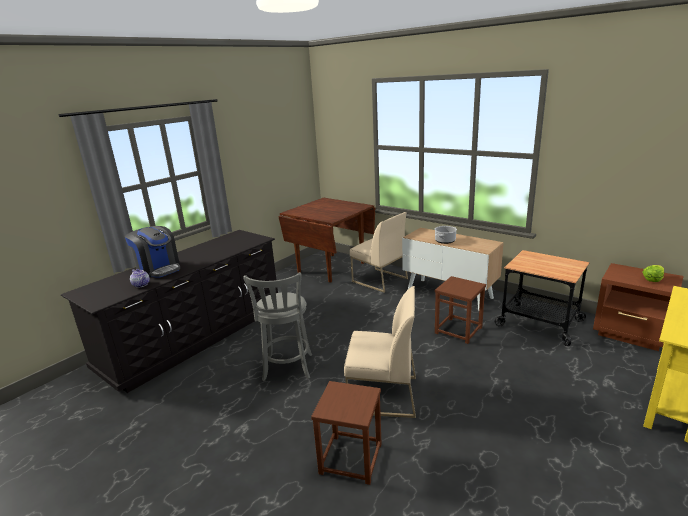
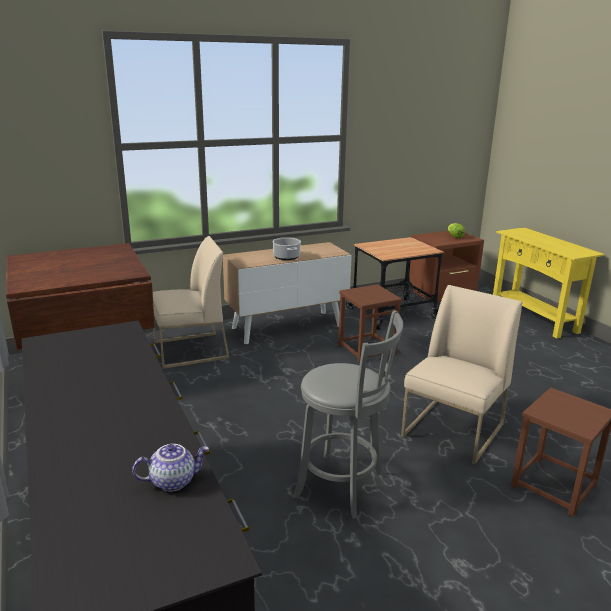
camera: 65 degrees left, 0 degrees up
coffee machine [125,226,180,278] -> none

